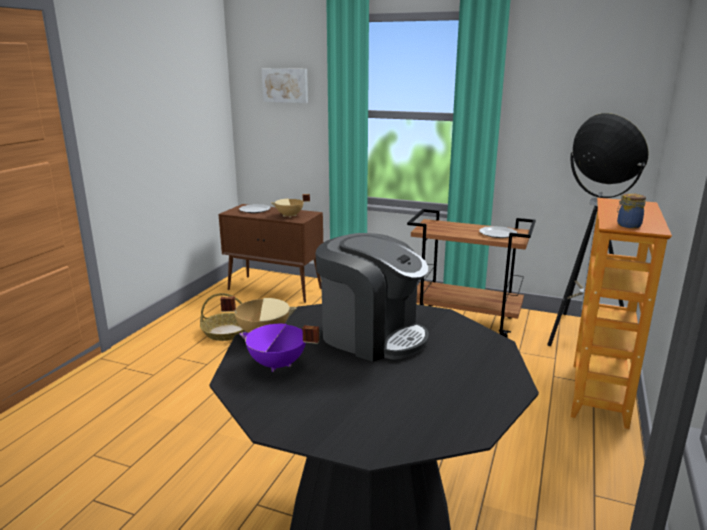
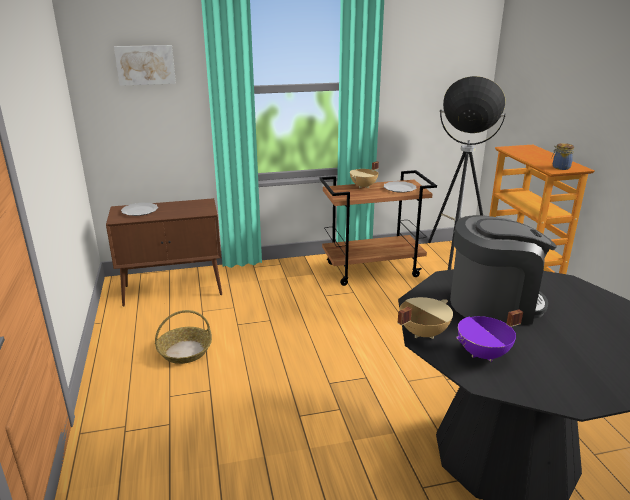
camera: 35 degrees left, 5 degrees up
beige cooking pot [271,194,310,218] -> beige cooking pot moved to [350,161,379,188]

